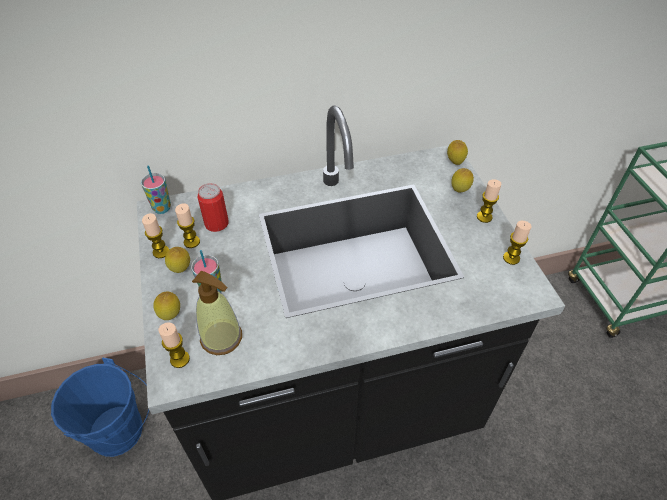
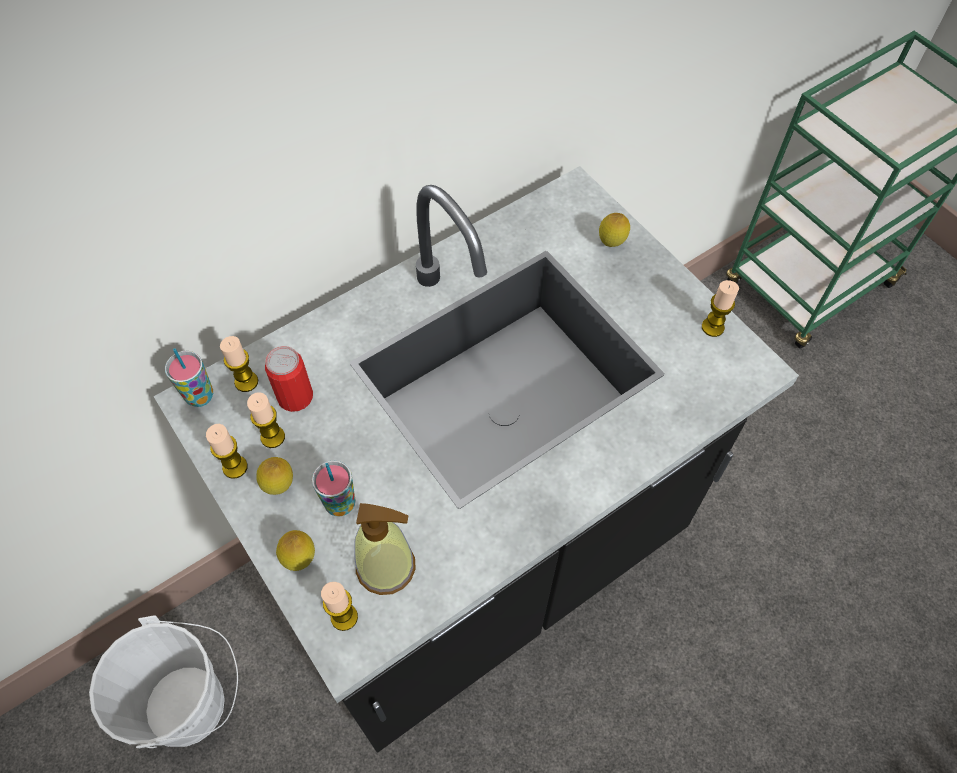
camera: 20 degrees left, 10 degrees up
blue bucket [51,358,149,457] -> white bucket [89,615,238,748]
lemon [447,140,468,165] -> none
candle [477,179,502,223] -> candle moved to [220,336,258,392]

